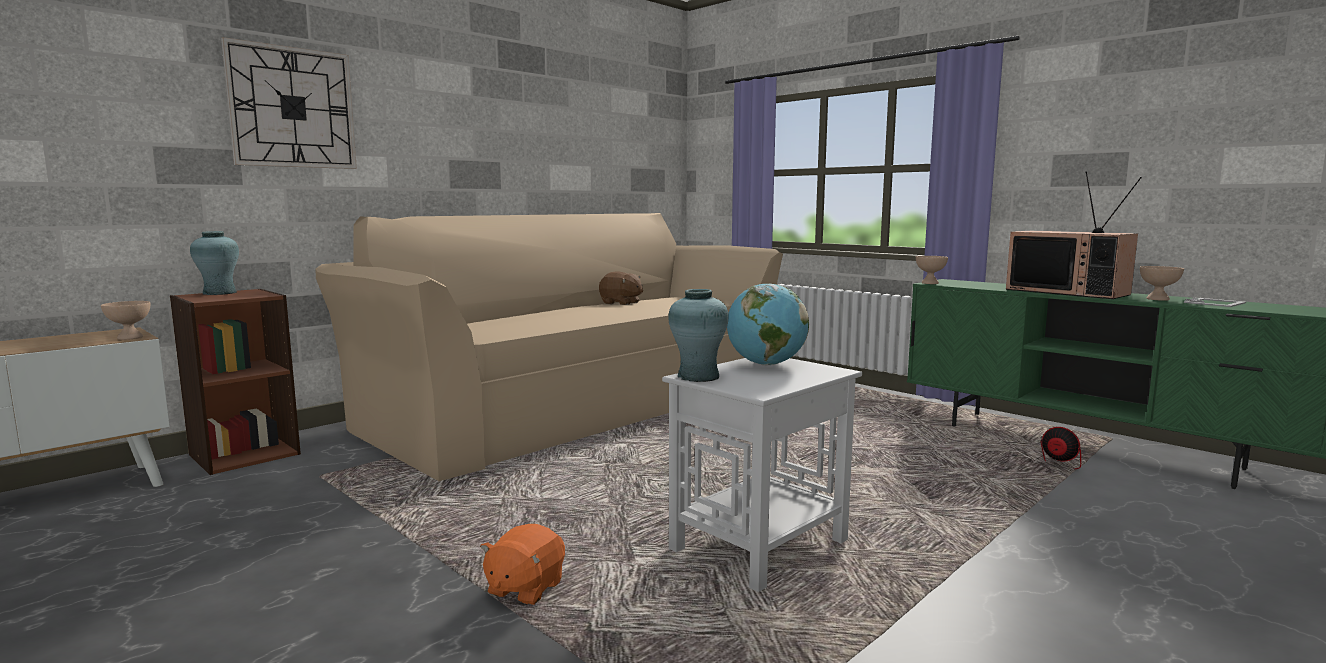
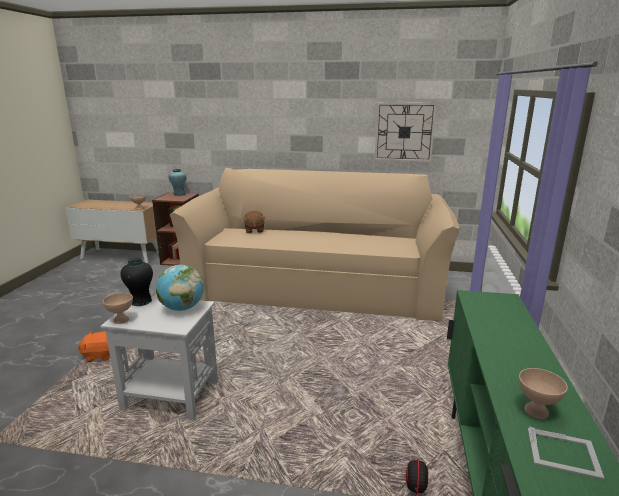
camera: 55 degrees right, 10 degrees up
wall clock [221,37,357,169] -> wall clock moved to [375,103,437,162]
brown plush toy [599,272,643,305] -> brown plush toy moved to [243,211,265,233]
turquoise vase [668,289,729,382] -> black vase [120,258,153,306]
beige bowl [916,256,948,284] -> beige bowl moved to [103,293,133,324]
television [1006,171,1142,299] -> none

